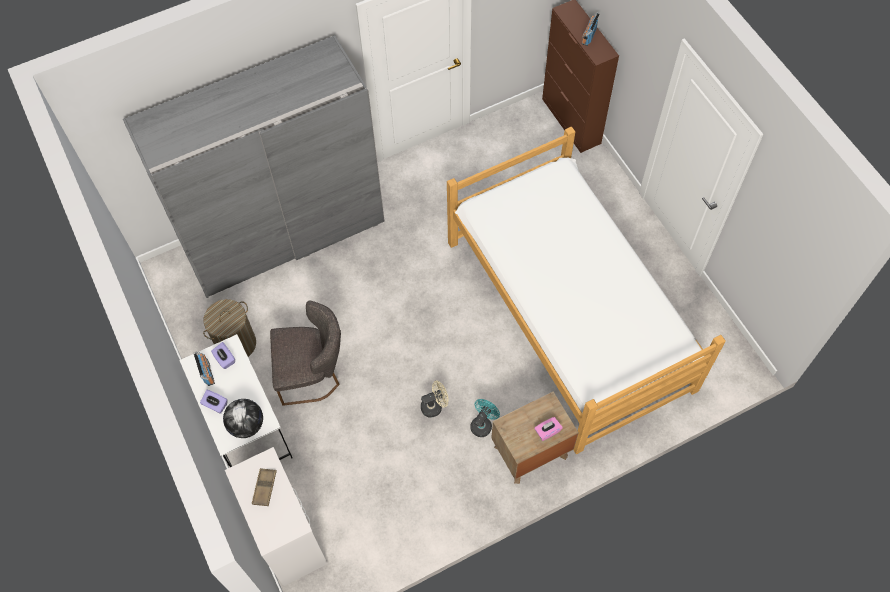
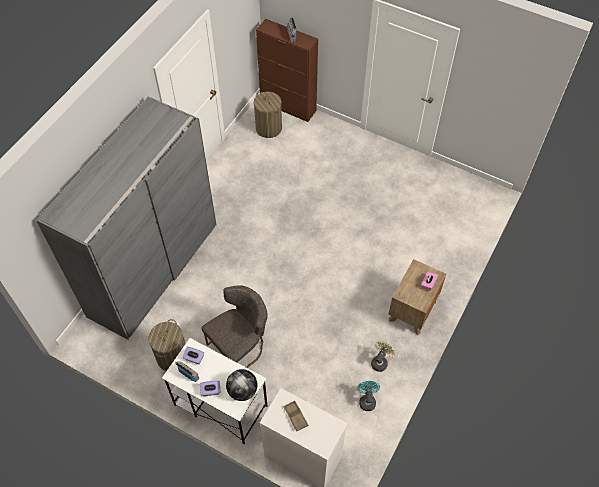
camera: 35 degrees left, 5 degrees down
beige fan [421,380,449,418] -> beige fan moved to [371,341,395,372]
bed [447,127,726,454] -> none
turquoise fan [470,399,500,437] -> turquoise fan moved to [357,381,380,411]
none -> laundry basket [254,92,282,138]

